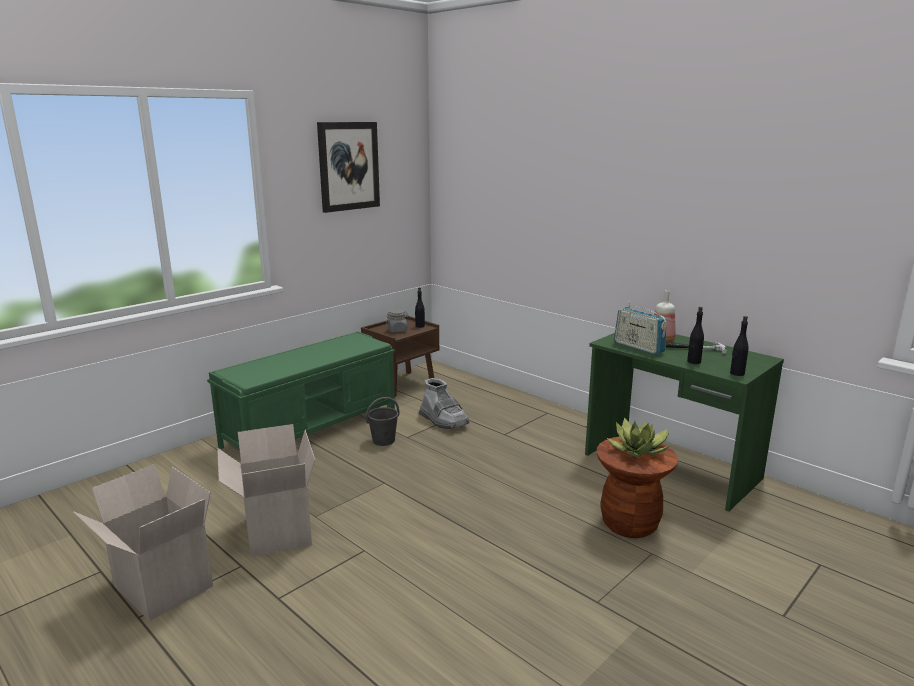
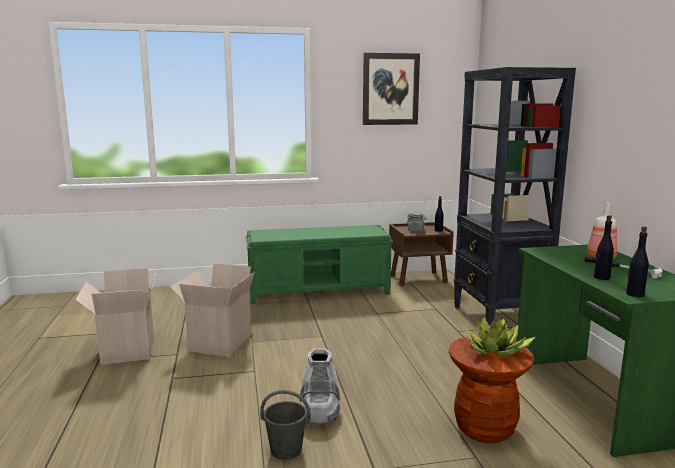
camera: 35 degrees right, 5 degrees down
grey bucket [366,397,399,446] -> grey bucket moved to [260,390,311,460]
grey boot [419,378,469,429] -> grey boot moved to [299,348,341,424]
radio [614,301,667,355] -> none
none -> black bookcase [454,67,576,325]

